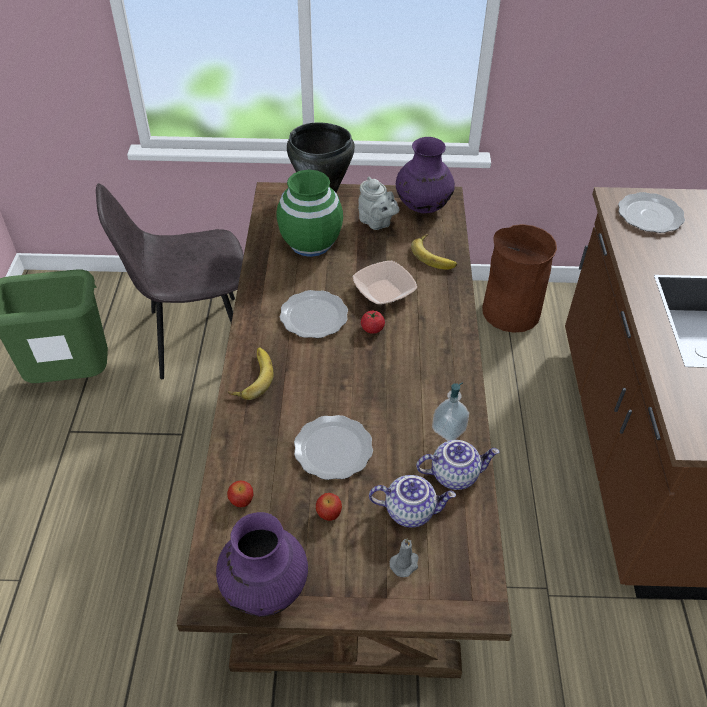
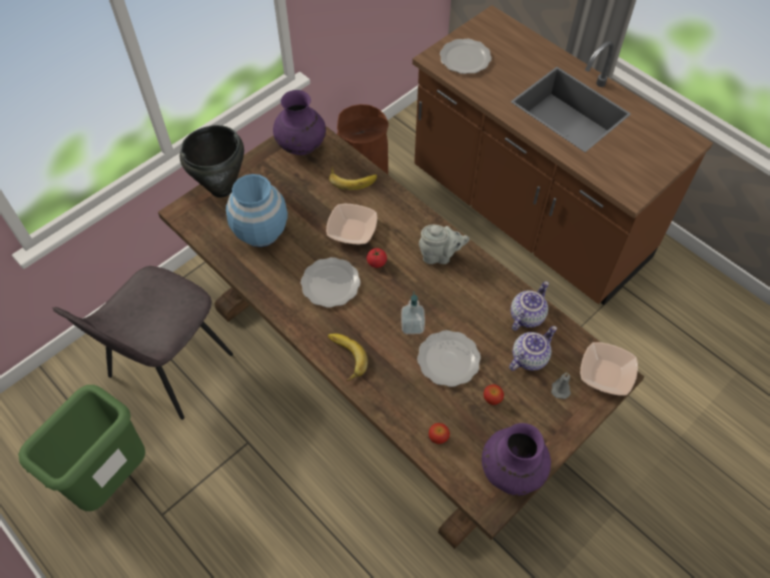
camera: 45 degrees left, 10 degrees up
green vase [277,170,343,257] -> blue vase [226,174,288,247]
grey teapot [358,177,399,230] -> grey teapot moved to [419,225,470,264]
soap dispenser [432,382,469,441] -> soap dispenser moved to [401,292,425,334]
none -> bowl [580,342,638,395]

